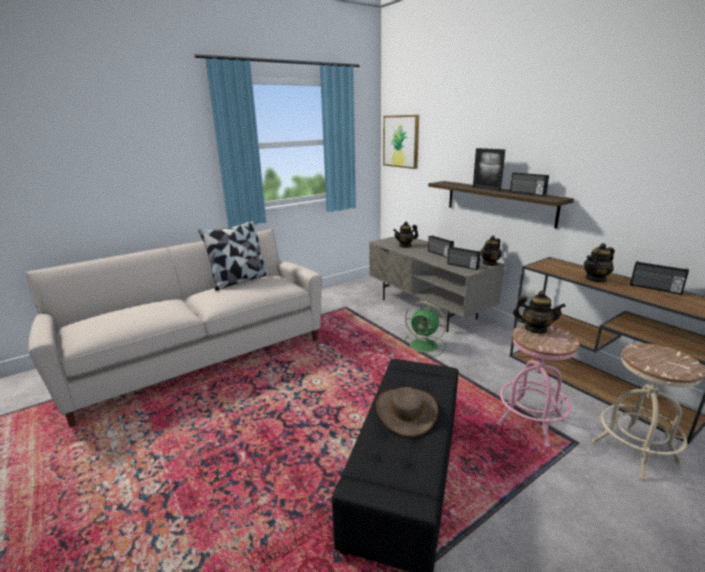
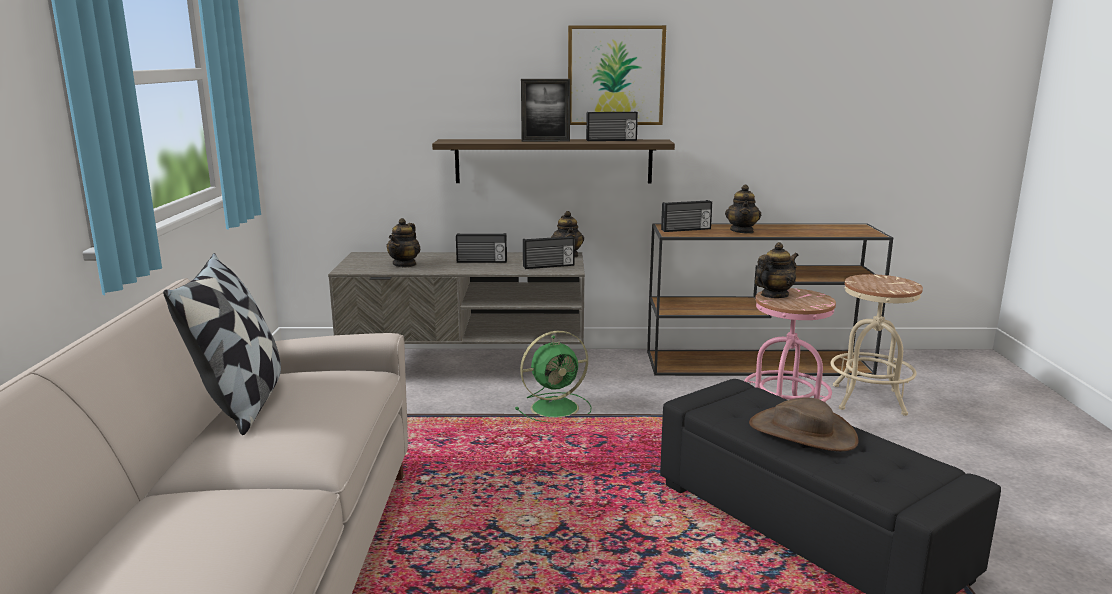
camera: 55 degrees left, 5 degrees down
picture [383,115,419,169] -> picture moved to [568,25,666,125]
radio [630,261,689,295] -> radio moved to [661,200,712,232]

